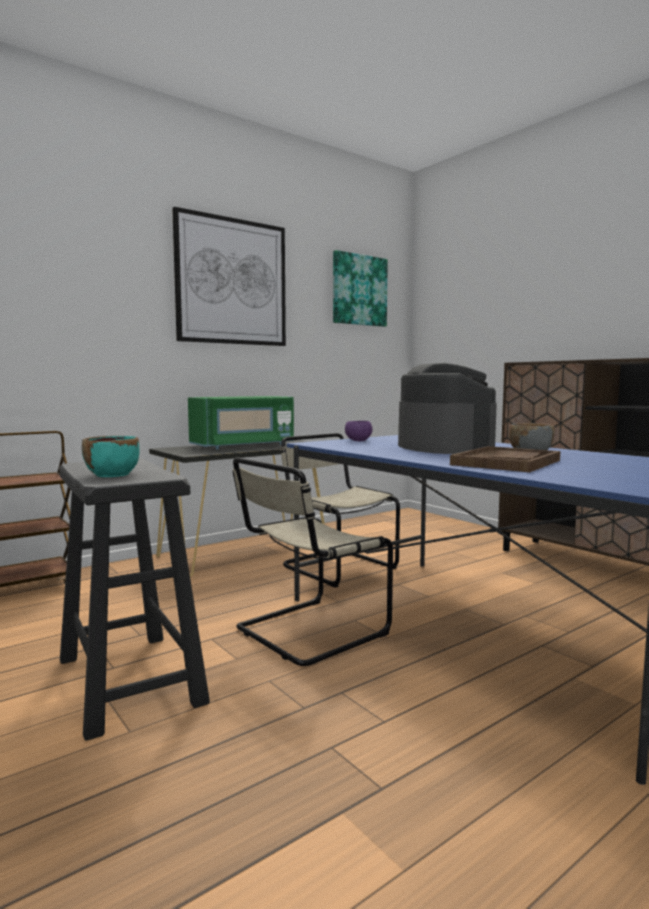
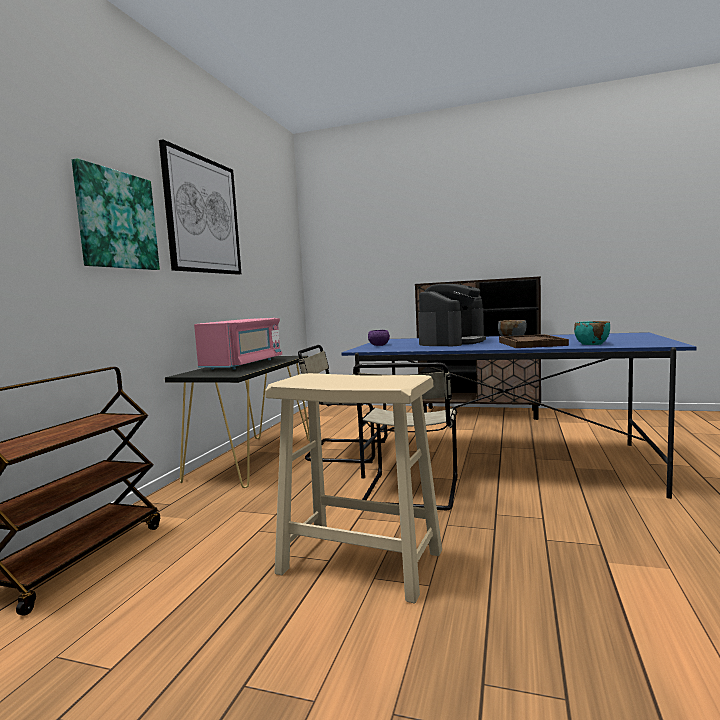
camera: 35 degrees left, 0 degrees up
black stool [59,459,210,741] -> beige stool [265,373,442,604]
turquoise bowl [82,436,140,477] -> turquoise bowl moved to [574,321,610,345]
green microwave [188,396,294,449] -> pink microwave [194,318,282,369]
picture [333,250,388,327] -> picture moved to [72,158,160,270]
coffee machine [398,363,497,454] -> coffee machine turned 90 degrees clockwise [418,284,486,346]

